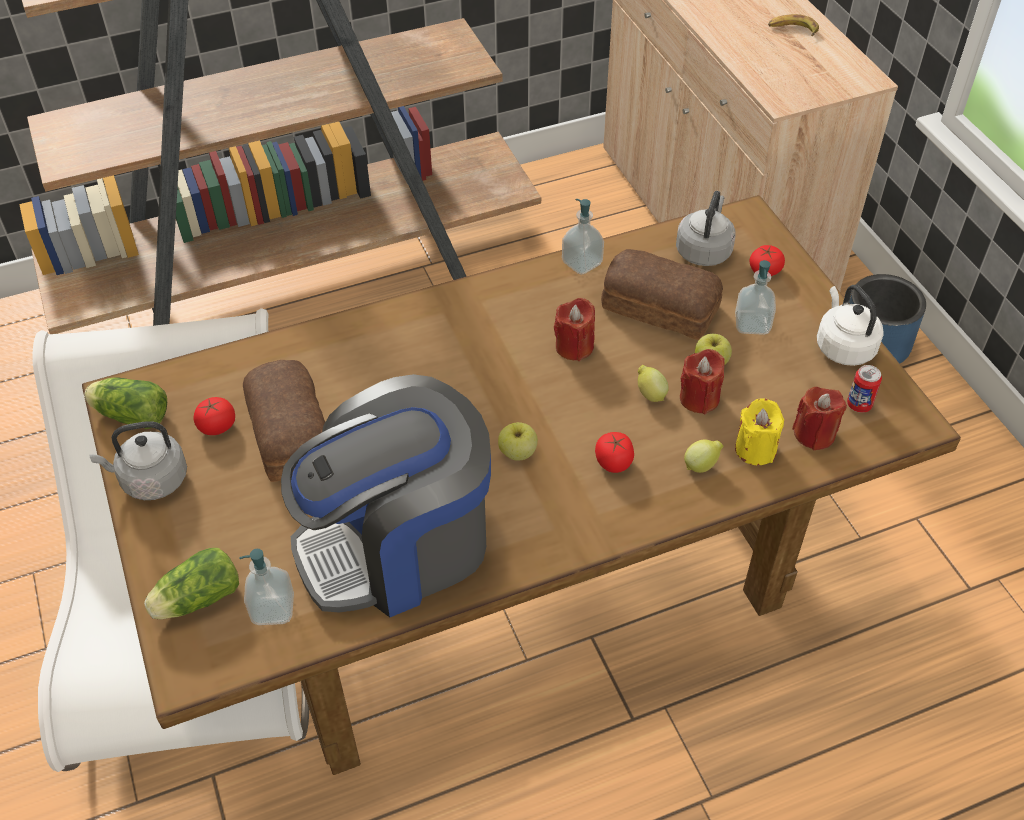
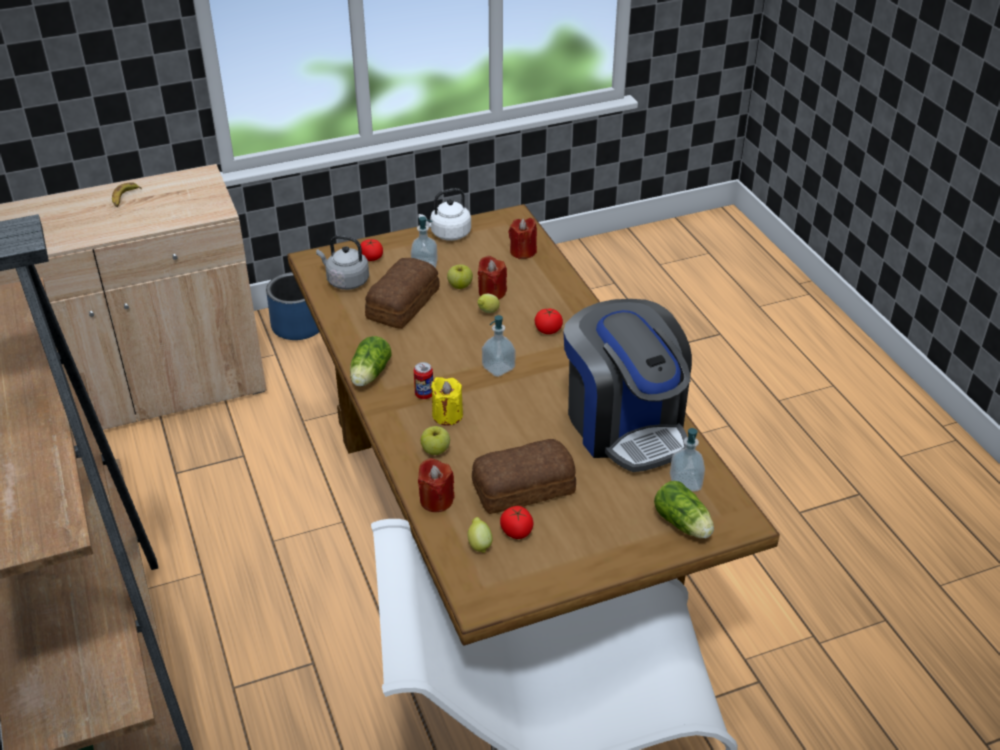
camera: 90 degrees left, 10 degrees down
lettuce [84,378,167,429] -> lettuce moved to [350,336,392,386]
grey kettle [89,421,187,500] -> none
apple [498,422,538,461] -> apple moved to [421,426,450,455]
red candle [554,298,595,361] -> red candle moved to [418,458,455,512]
soap dispenser [562,199,604,275] -> soap dispenser moved to [482,315,515,377]
lemon [684,439,723,473] -> lemon moved to [467,517,493,553]
yellow candle [735,398,784,465] -> yellow candle moved to [431,377,463,426]
can [847,365,882,413] -> can moved to [414,362,433,399]

